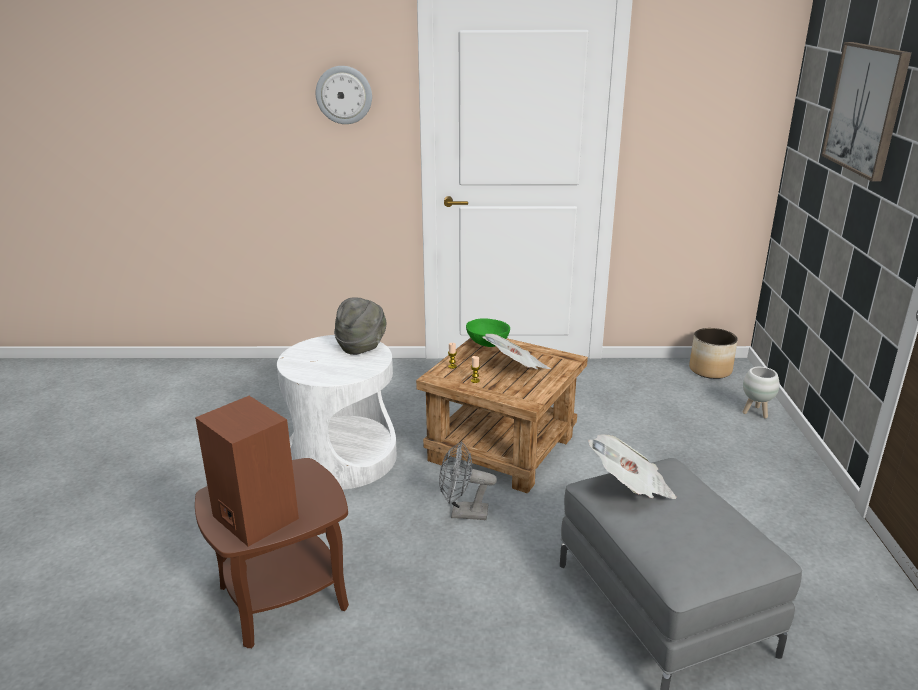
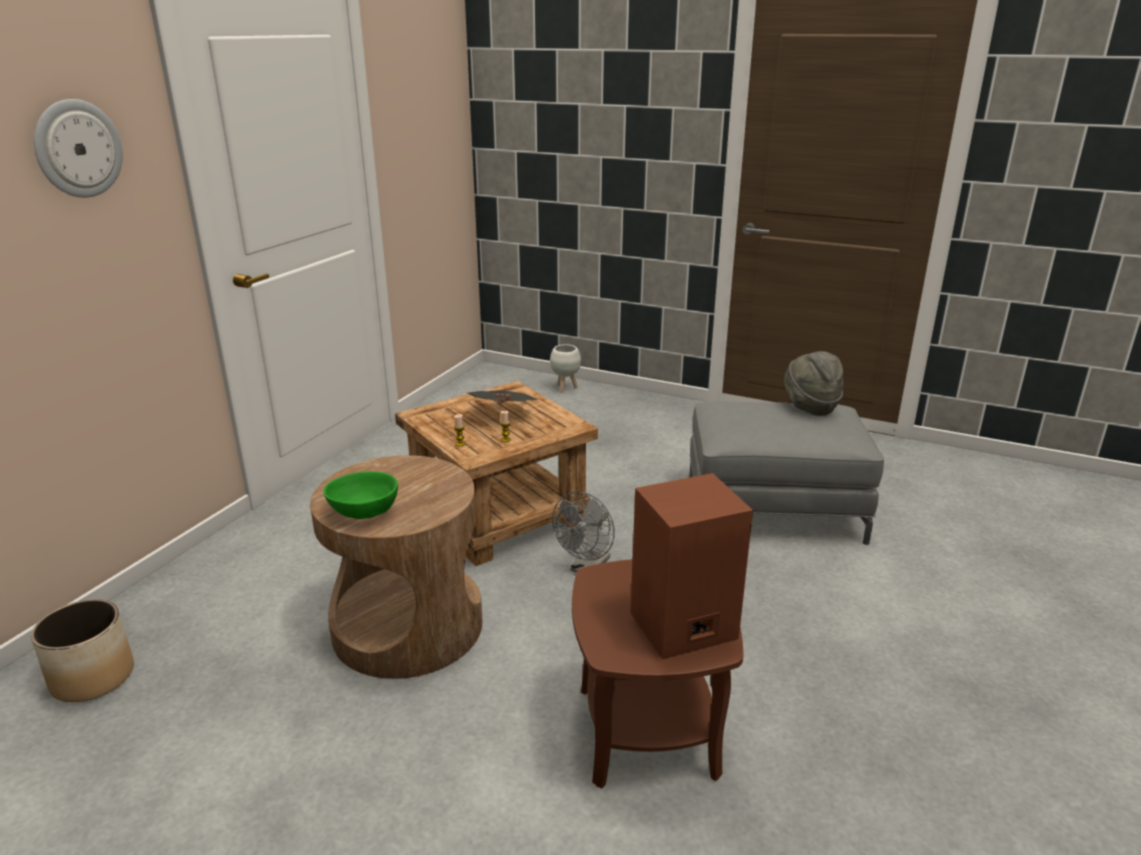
camera: 65 degrees left, 0 degrees up
white side table [277,335,397,490] -> brown side table [310,455,482,679]
grey hat [334,297,386,355] -> grey hat moved to [784,351,843,416]
green bowl [466,318,510,347] -> green bowl moved to [323,471,398,519]
newspaper [588,435,677,499] -> none
planter [689,328,738,379] -> planter moved to [31,599,134,702]
picture [821,42,912,182] -> none

